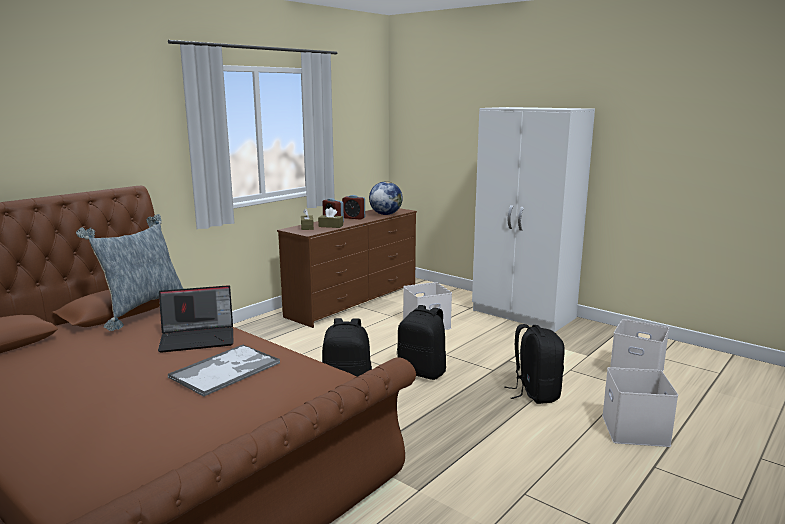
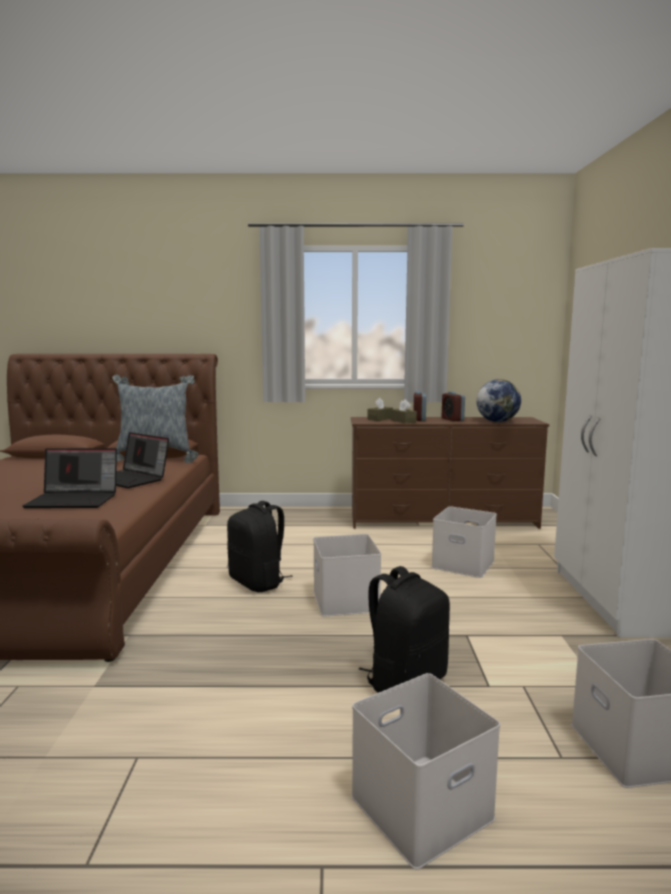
camera: 50 degrees right, 5 degrees down
tray [168,344,280,397] -> laptop [22,448,117,508]
black backpack [397,305,446,380] -> white storage box [313,534,381,617]

